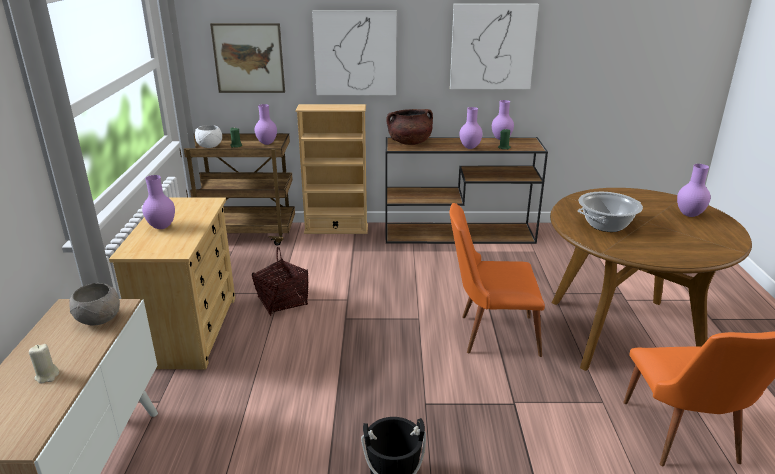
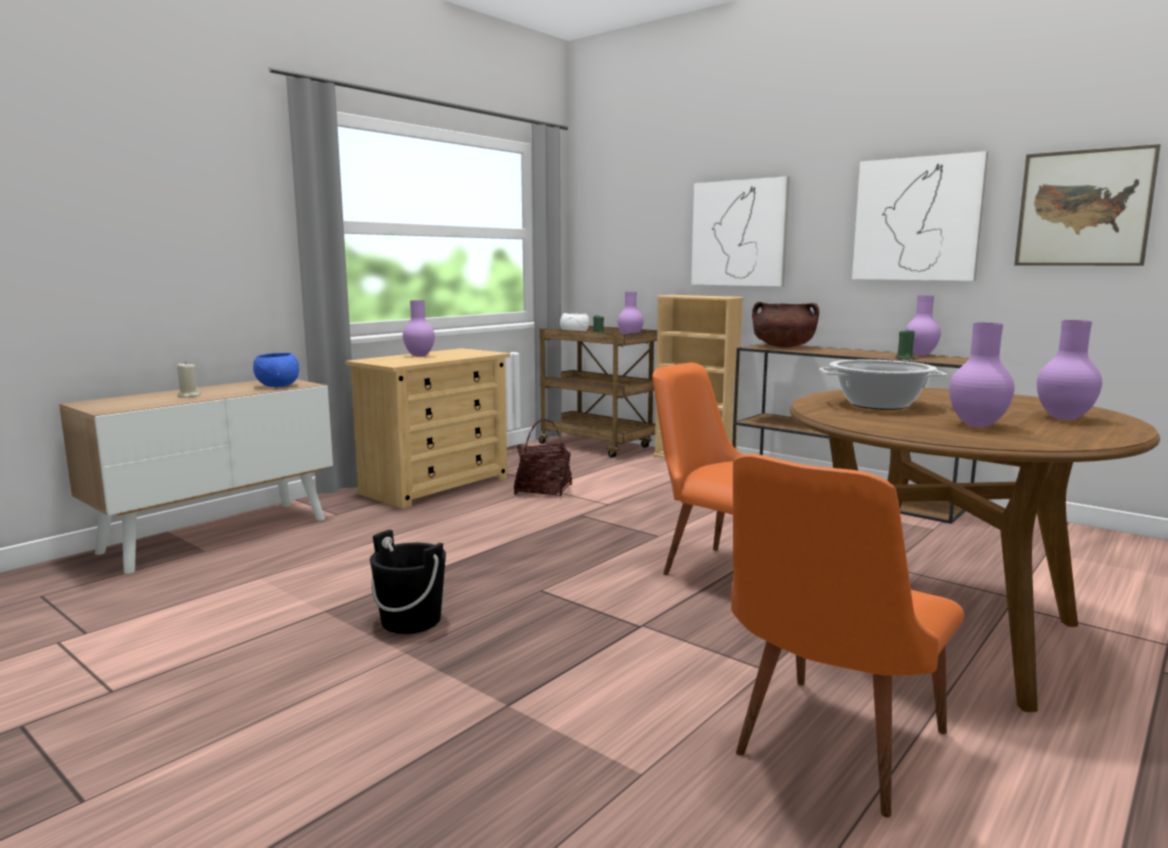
camera: 40 degrees right, 15 degrees down
grey bowl [69,283,120,325] -> blue bowl [253,353,299,387]
picture [210,23,285,93] -> picture moved to [1014,144,1161,266]
purple vase [459,107,483,149] -> purple vase moved to [949,323,1014,427]

